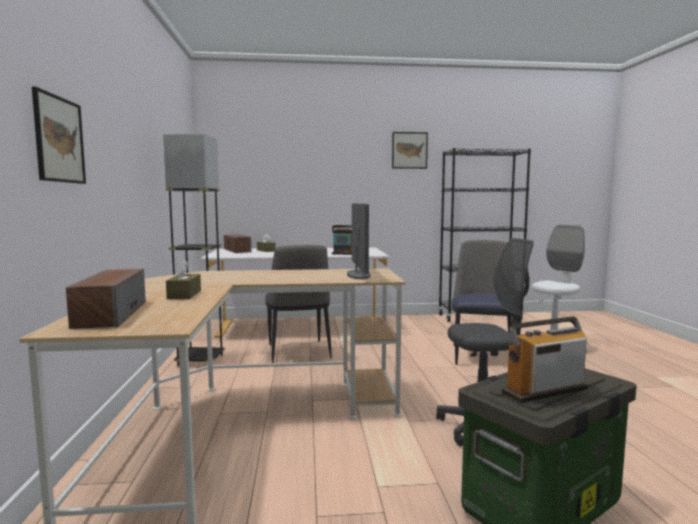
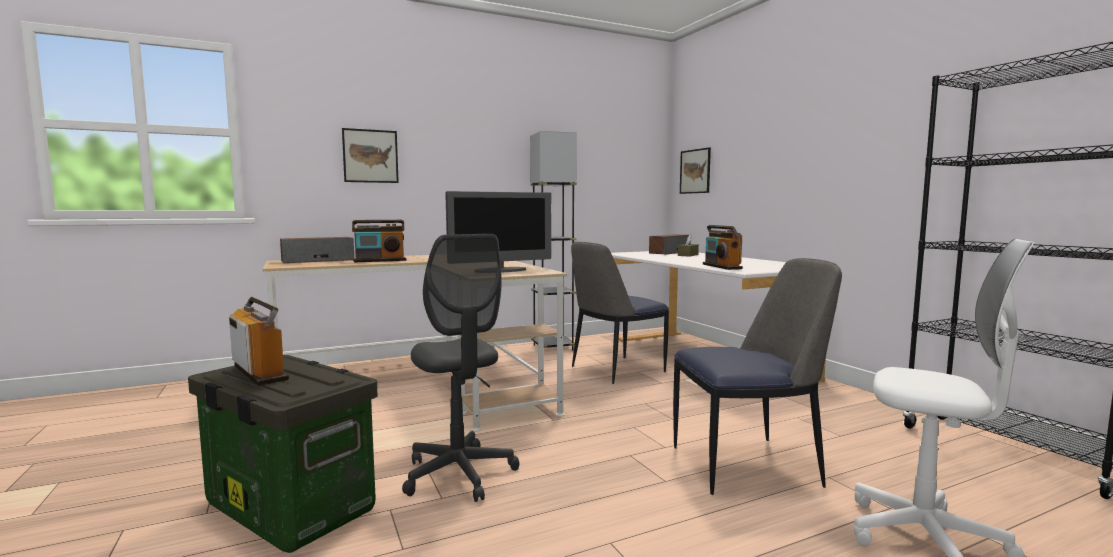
camera: 70 degrees right, 0 degrees up
brown tissue box [166,260,201,299] -> radio [352,220,406,262]
picture [392,132,428,169] -> picture moved to [680,147,711,194]

